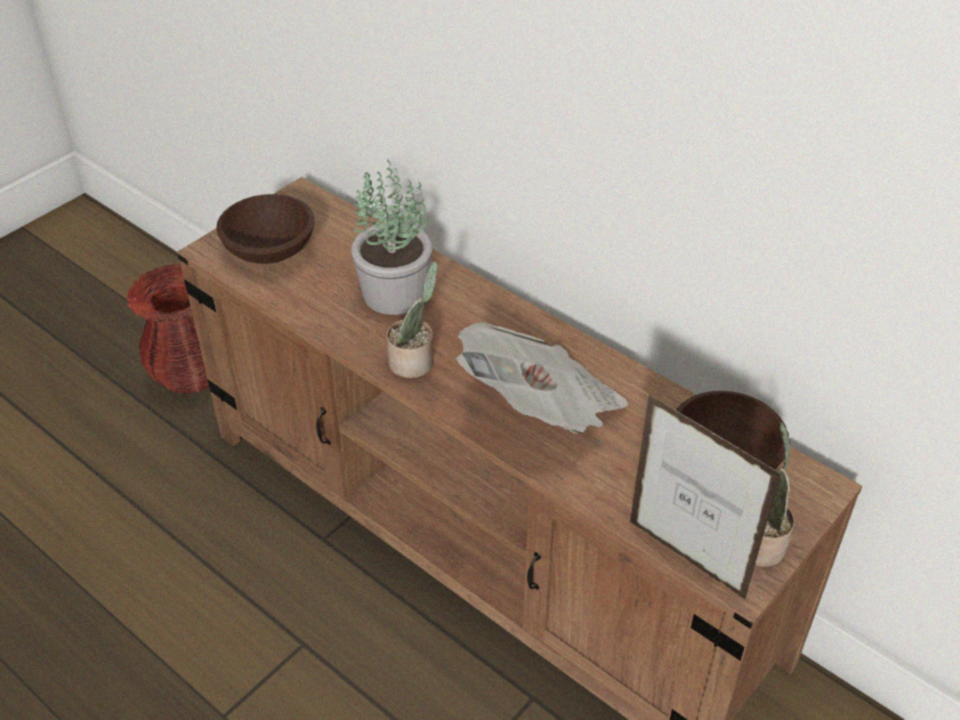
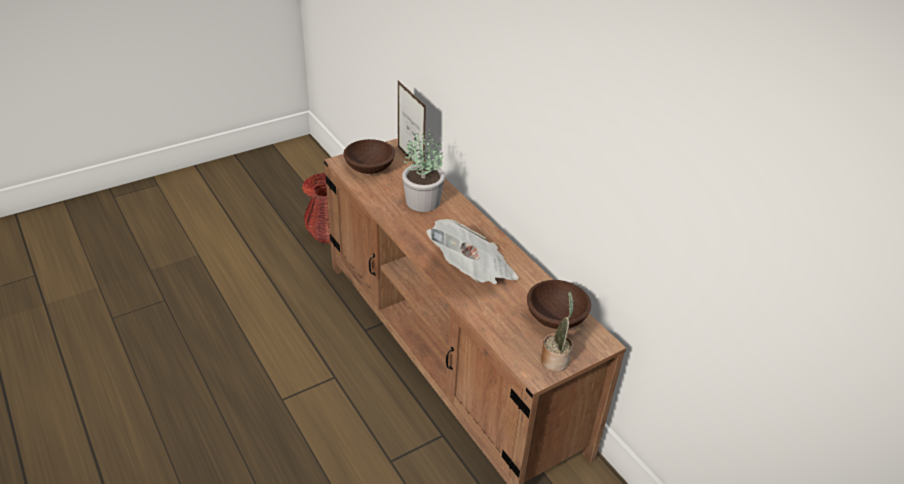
camera: 15 degrees right, 5 degrees down
potted plant [386,261,438,378] -> none
picture frame [630,394,781,600] -> picture frame moved to [398,81,426,164]

